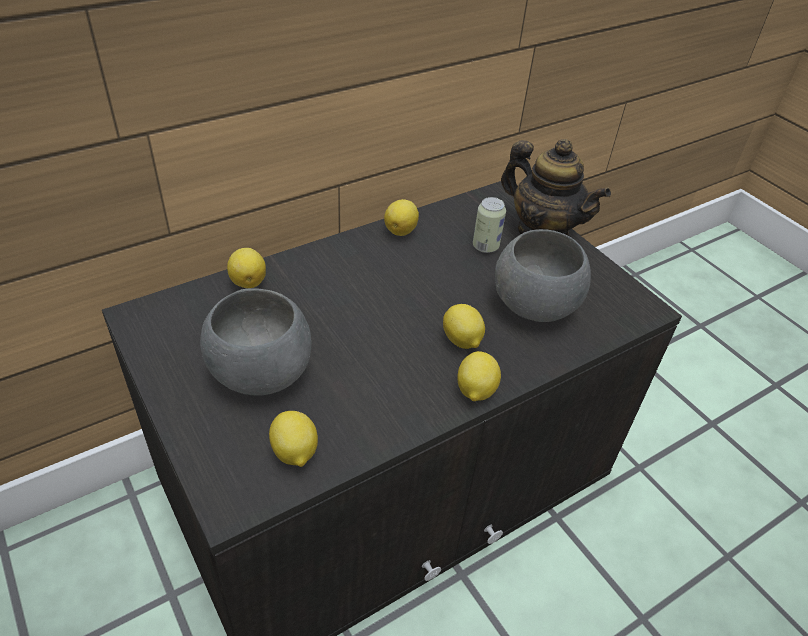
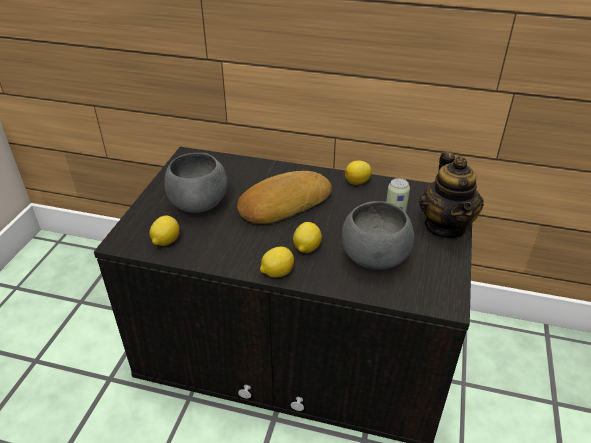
camera: 50 degrees right, 5 degrees down
lemon [227,248,266,288] -> none
none -> bread [237,171,332,224]

